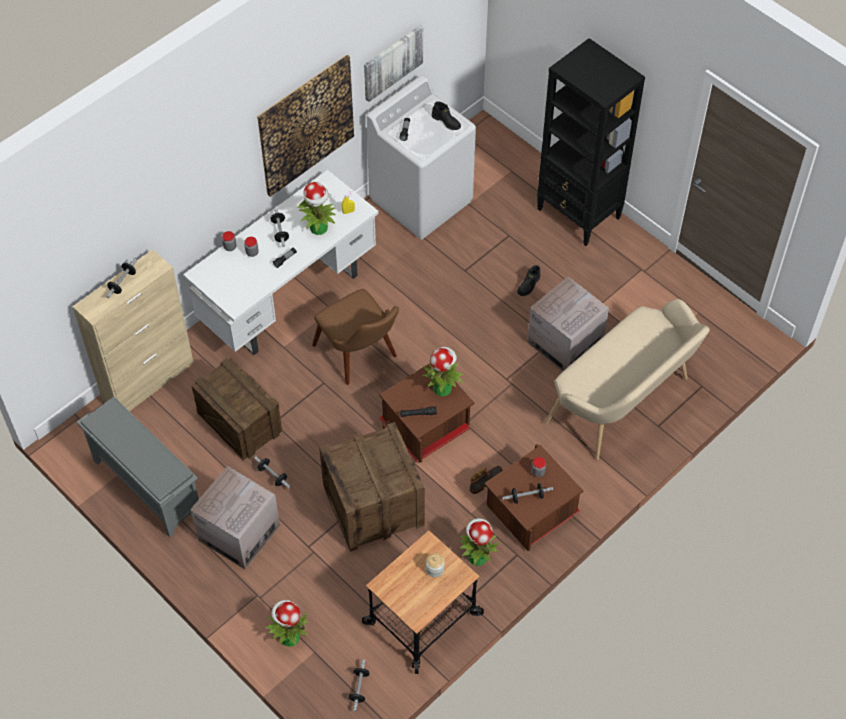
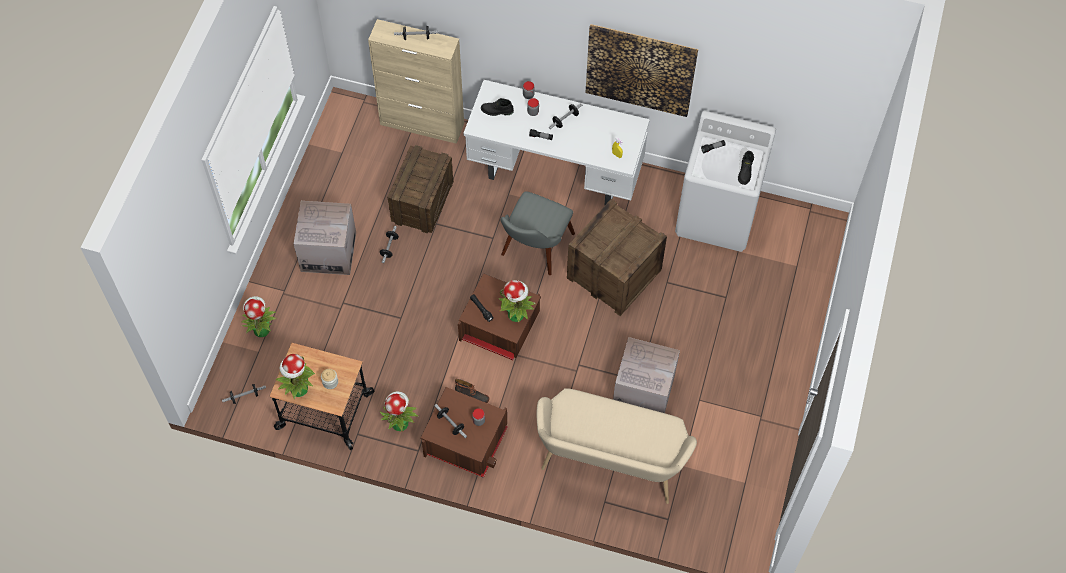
camera: 60 degrees right, 5 degrees up
grey shoe rack [77,396,199,537] -> none
potted plant [297,182,336,235] -> potted plant moved to [276,354,315,399]
brown chair [312,289,399,385] -> grey chair [500,191,575,275]
crate [319,422,425,552] -> crate moved to [567,198,667,316]
picture [364,26,423,102] -> none
black boot [517,265,540,296] -> black boot moved to [481,98,514,116]
black bookcase [537,38,645,246] -> none

